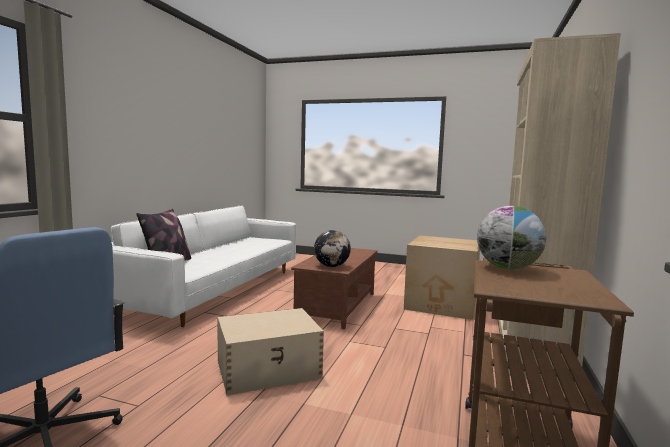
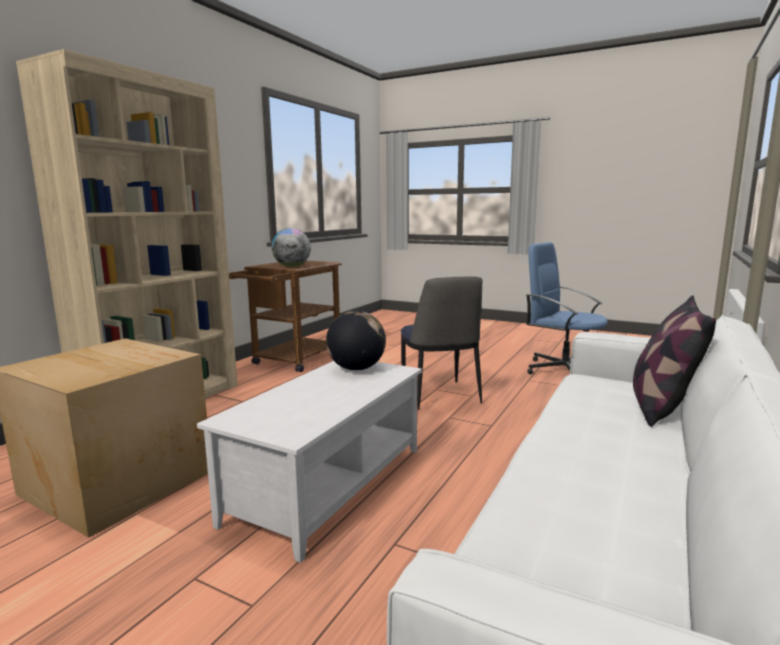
camera: 170 degrees left, 5 degrees up
beige storage box [217,308,324,395] -> chair [401,277,483,410]
brown coffee table [291,248,378,329] -> white coffee table [197,361,422,563]

